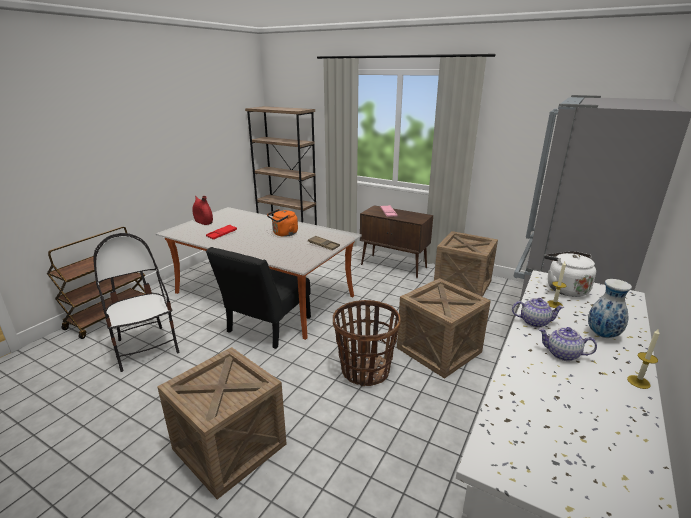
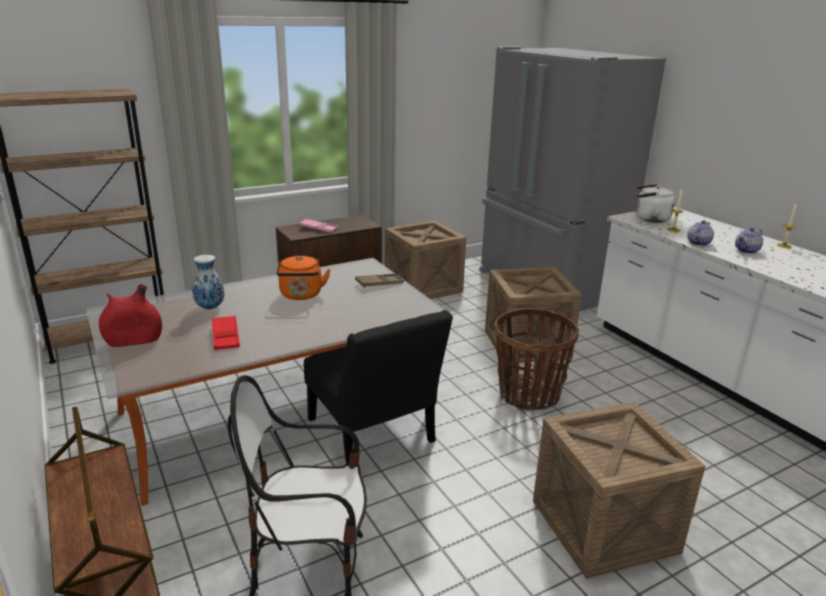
camera: 60 degrees left, 0 degrees up
vase [588,279,632,338] -> vase moved to [192,255,225,310]

